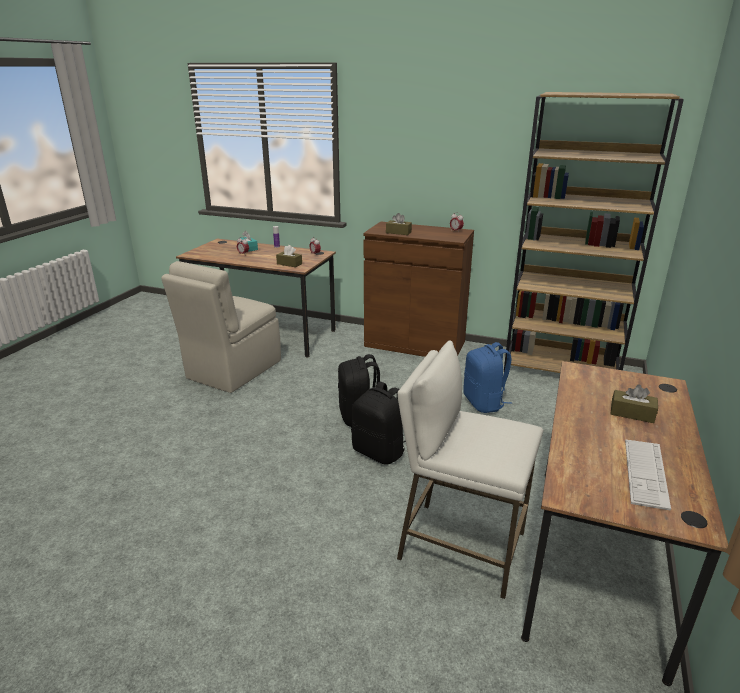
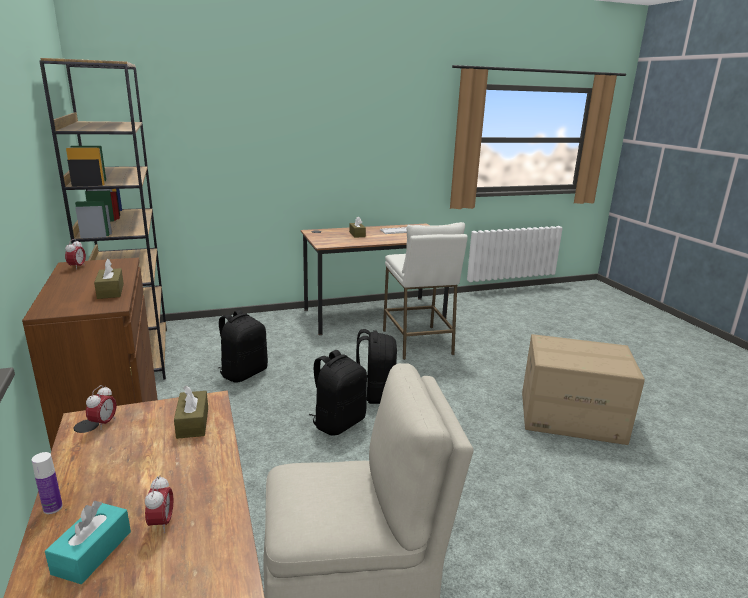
camera: 130 degrees left, 5 degrees down
blue backpack [463,342,512,413] -> black backpack [218,310,268,383]
none -> cardboard box [522,334,645,445]

